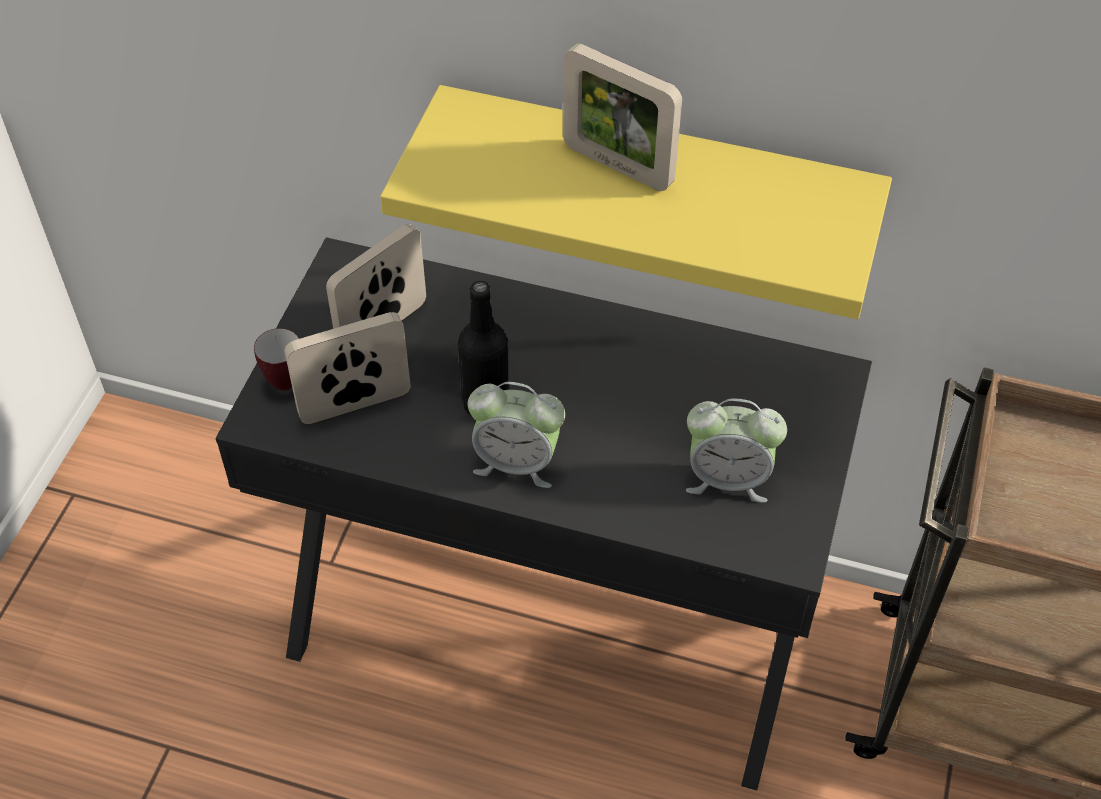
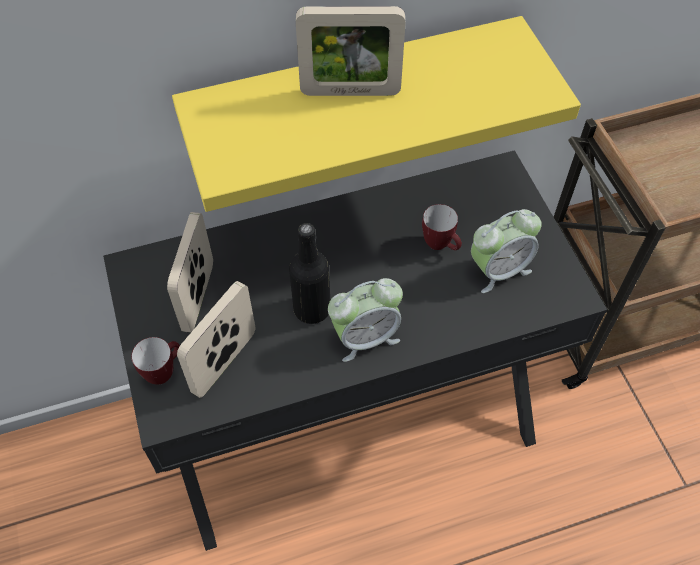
camera: 35 degrees left, 5 degrees up
none -> mug [422,204,462,250]

